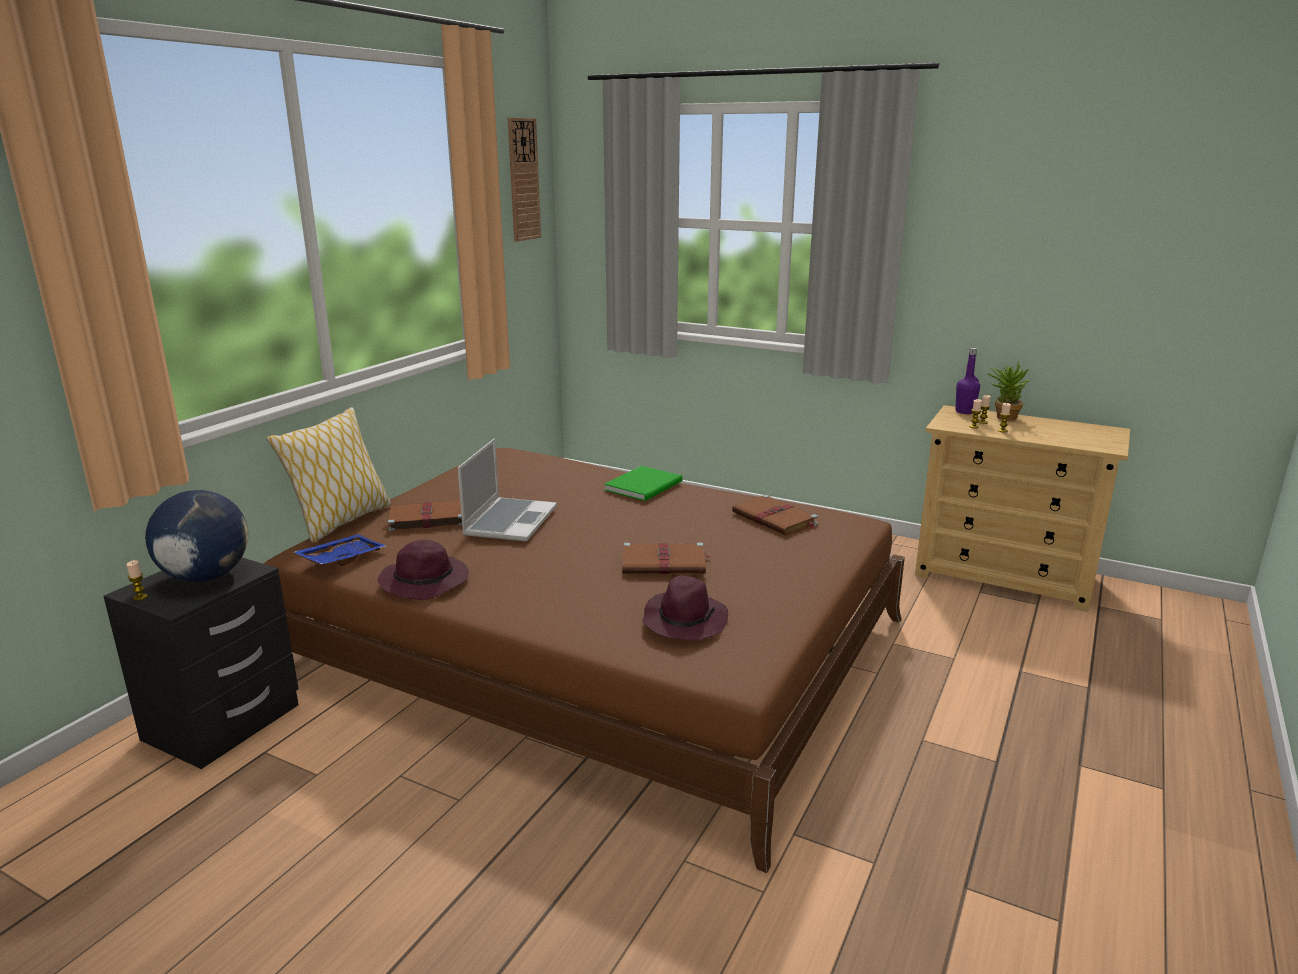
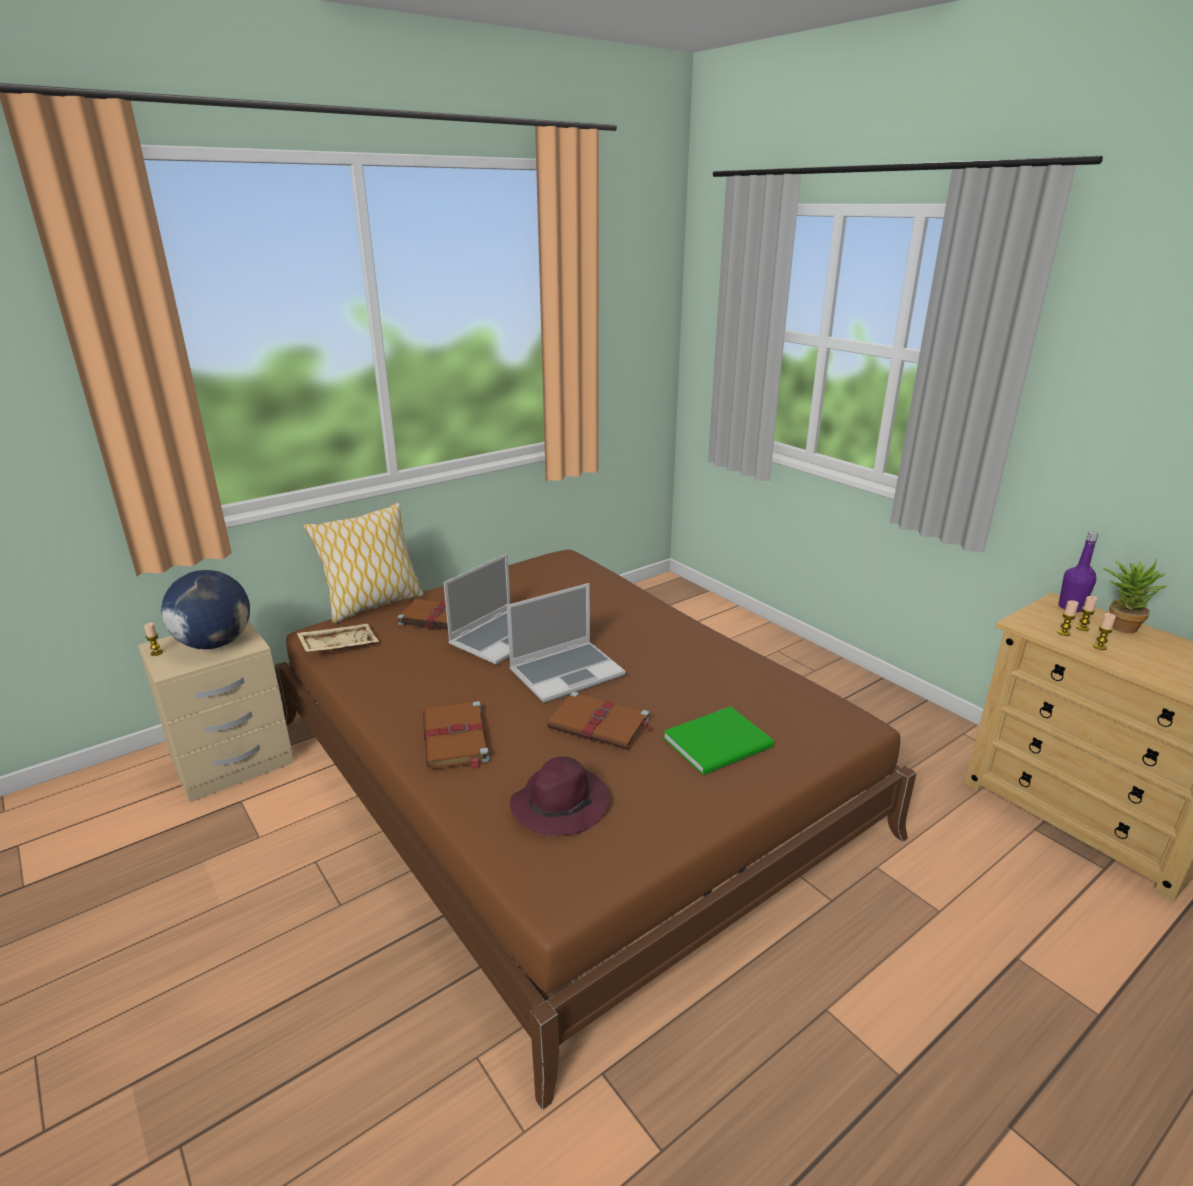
camera: 25 degrees right, 5 degrees up
black nightstand [103,557,298,769] -> beige nightstand [138,620,294,802]
blue tray [293,534,386,566] -> beige tray [297,624,379,654]
purple hat [378,539,469,600] -> none
wall clock [508,118,541,242] -> none
green book [604,466,683,501] -> green book moved to [663,706,774,775]
brown book [732,495,818,535] -> brown book moved to [423,701,490,769]
none -> laptop [507,583,626,703]

